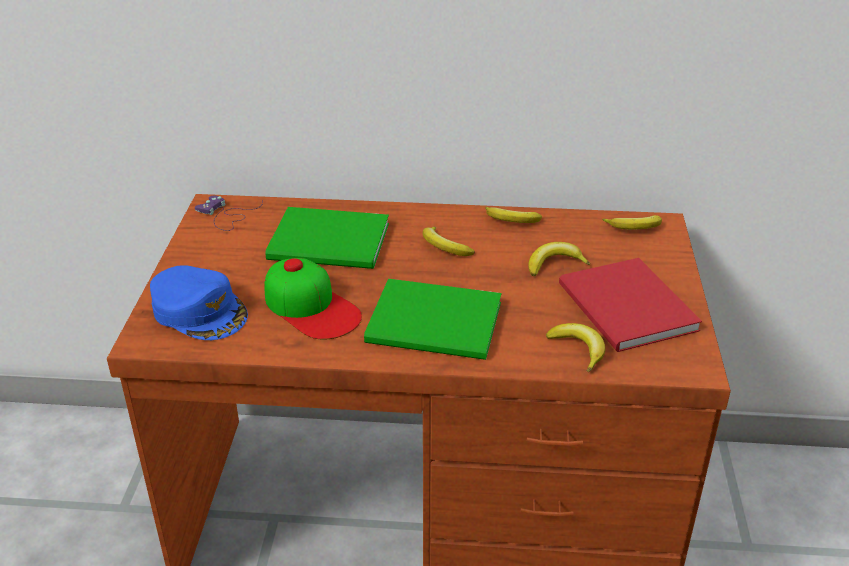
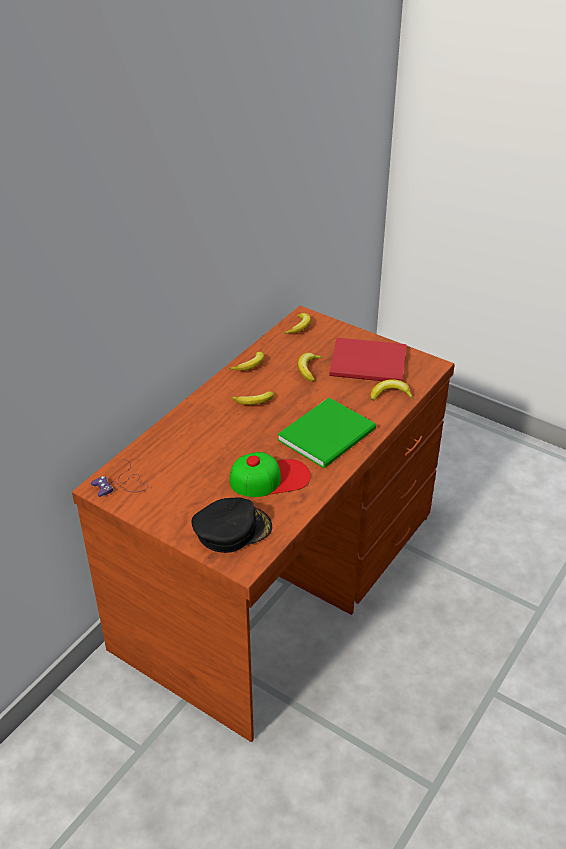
camera: 60 degrees left, 5 degrees up
blue cap [150,265,248,340] -> black cap [192,497,272,553]
green book [265,207,389,269] -> none

